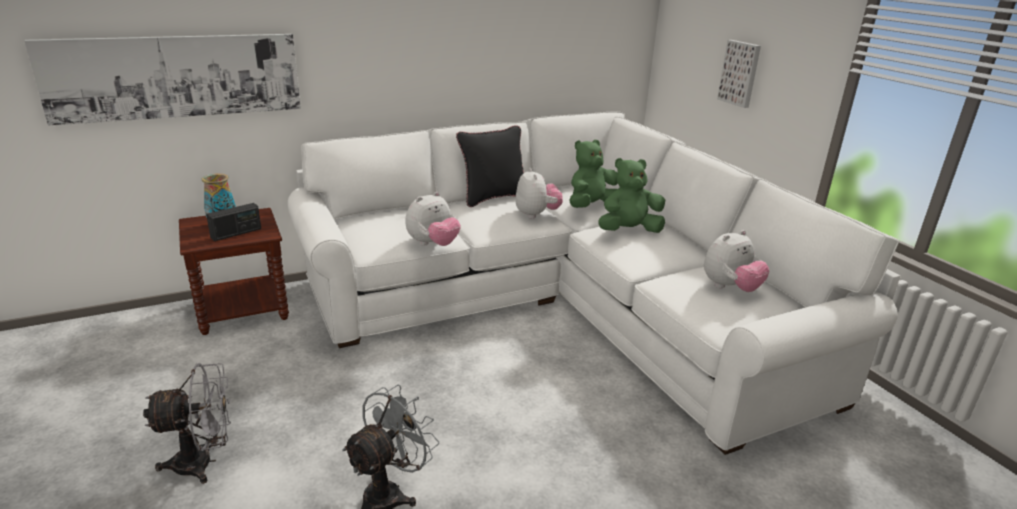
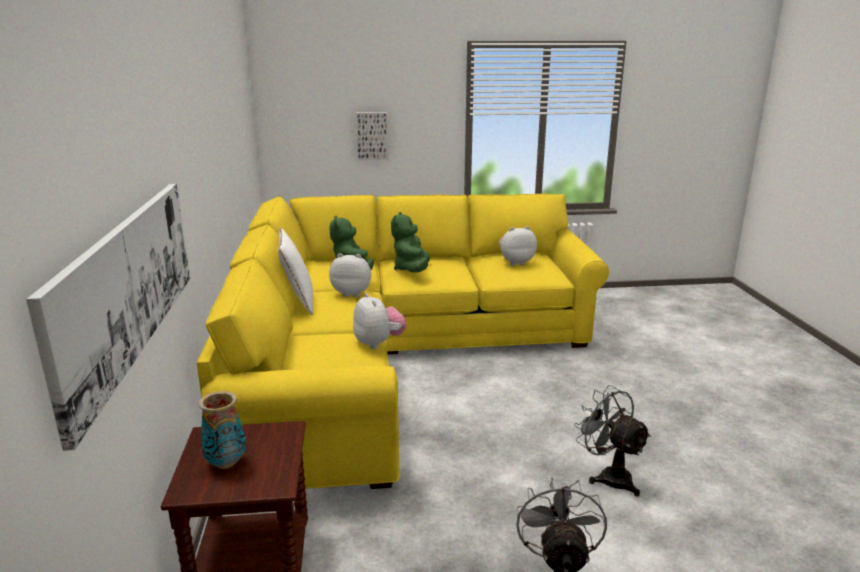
camera: 70 degrees left, 5 degrees down
radio [206,203,261,241] -> none
white sofa [287,112,900,455] -> yellow sofa [197,194,609,489]
black pillow [456,125,524,207] -> white pillow [278,227,313,315]
plush toy [704,230,770,292] -> plush toy turned 90 degrees counterclockwise [499,226,537,266]

